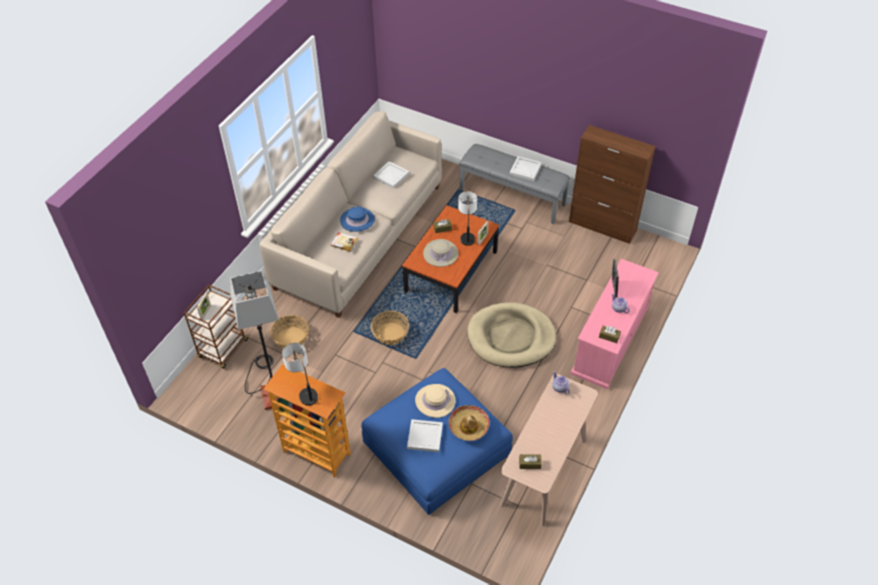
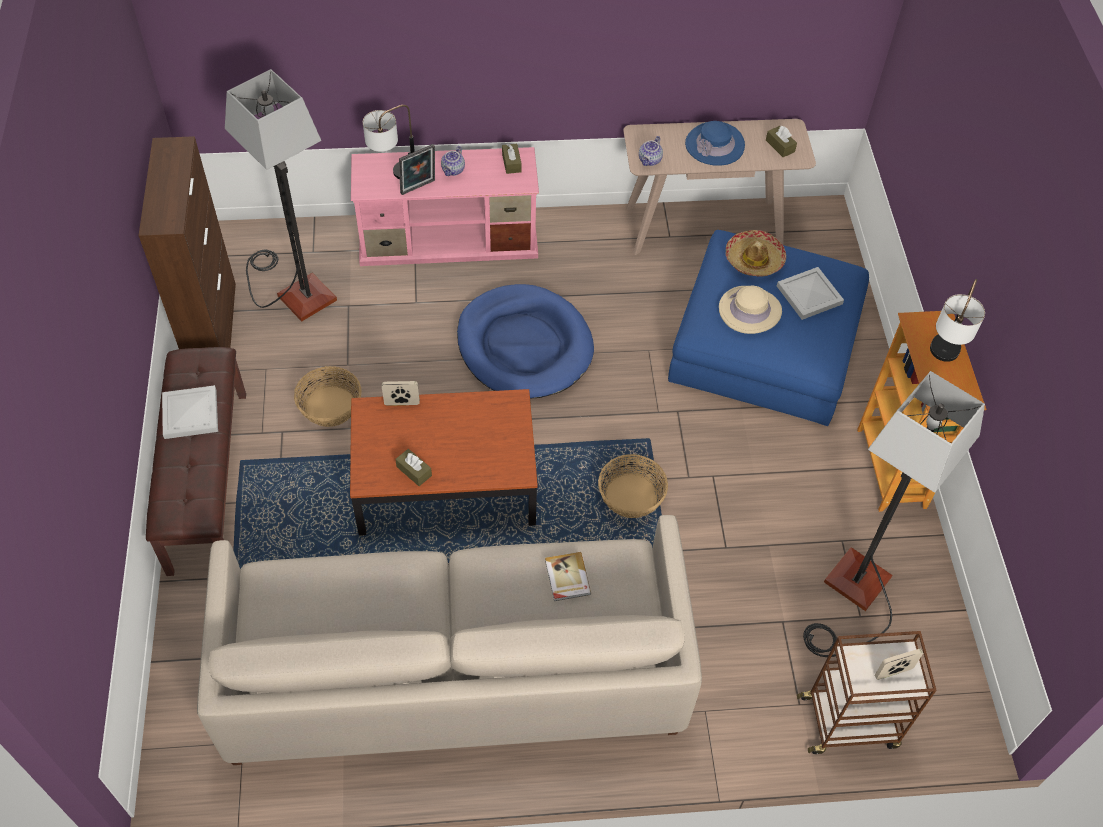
camera: 125 degrees left, 5 degrees up
basket [270,315,309,348] -> basket moved to [294,366,362,427]
blue hat [340,207,375,232] -> blue hat moved to [685,121,745,165]
white tray [373,162,409,189] -> none
beige hat [423,239,459,267] -> none
table lamp [458,191,477,246] -> table lamp moved to [363,105,415,179]
grey bench [459,144,571,224] -> brown bench [146,347,246,576]
beige dog bed [467,302,556,368] -> blue dog bed [457,284,594,398]
none -> floor lamp [225,69,337,321]

